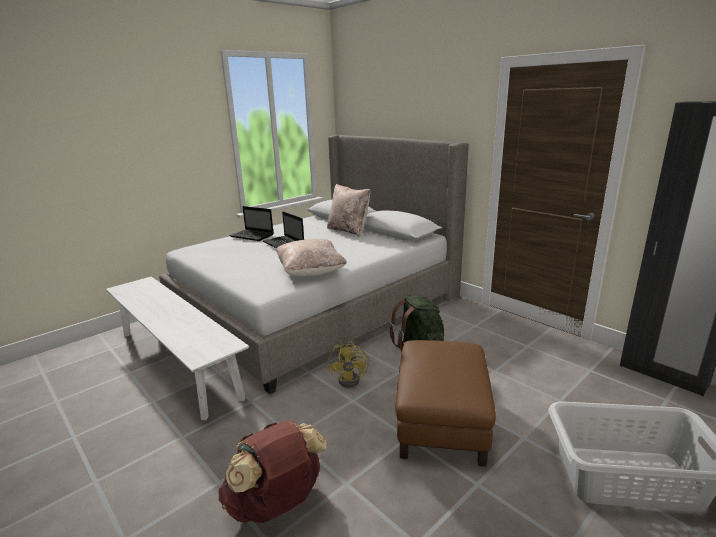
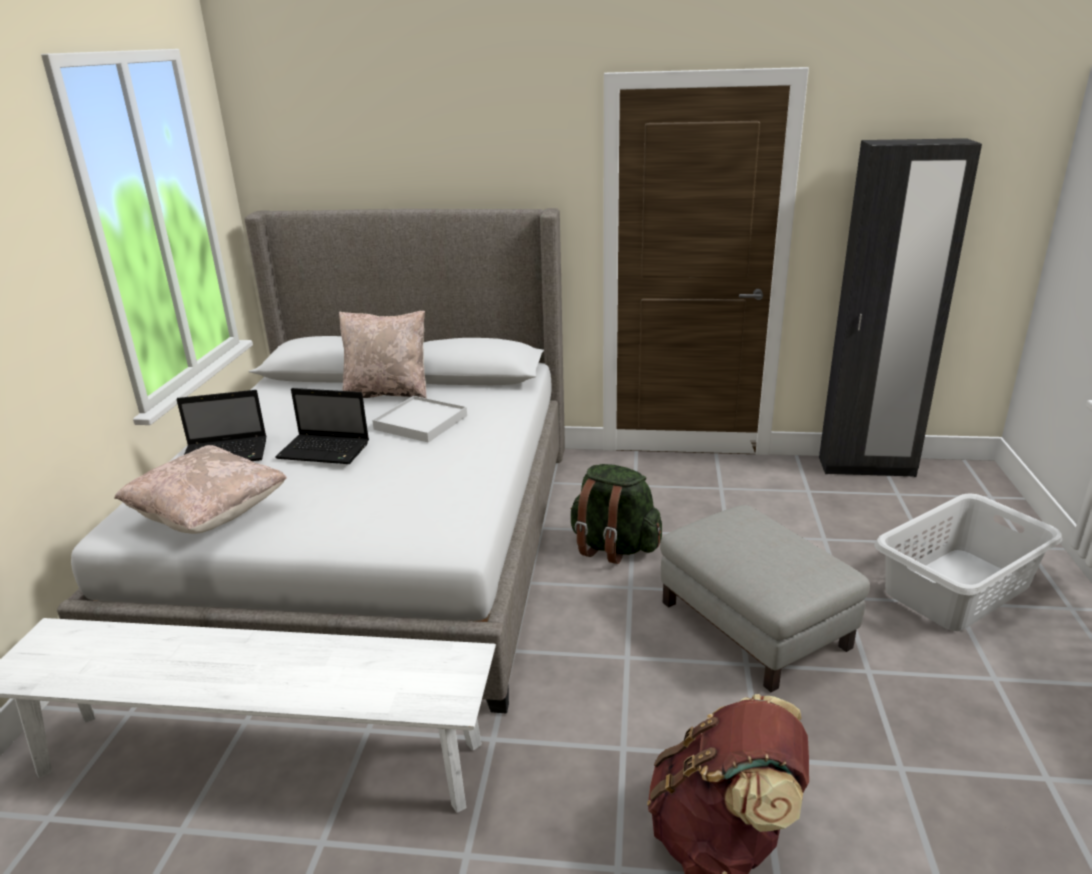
camera: 40 degrees left, 5 degrees up
beige pillow [276,239,347,277] -> beige pillow moved to [114,445,287,534]
yellow fan [328,341,372,388] -> none
brown ottoman [396,340,496,467] -> grey ottoman [660,505,870,692]
none -> white tray [372,396,467,442]

